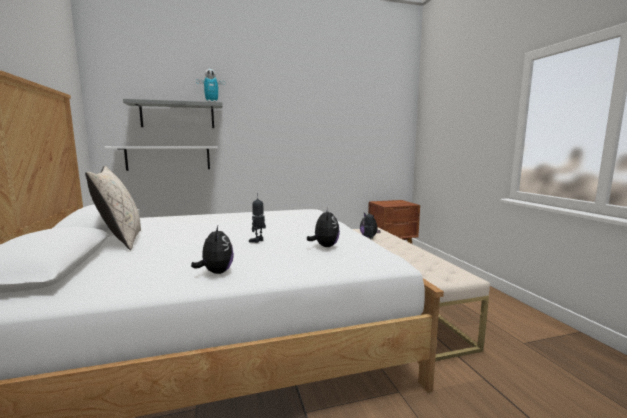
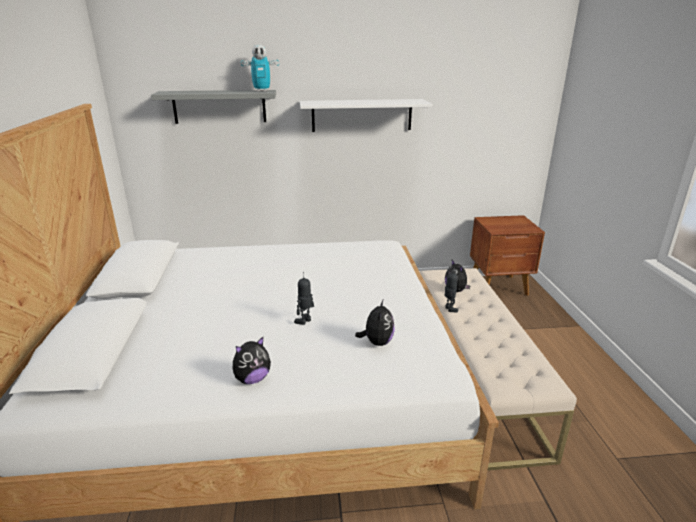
camera: 10 degrees right, 15 degrees up
beige pillow [85,166,141,250] -> none
white shelf [104,146,218,171] -> white shelf moved to [300,99,432,132]
plush toy [191,226,234,274] -> plush toy turned 60 degrees clockwise [232,337,271,384]

